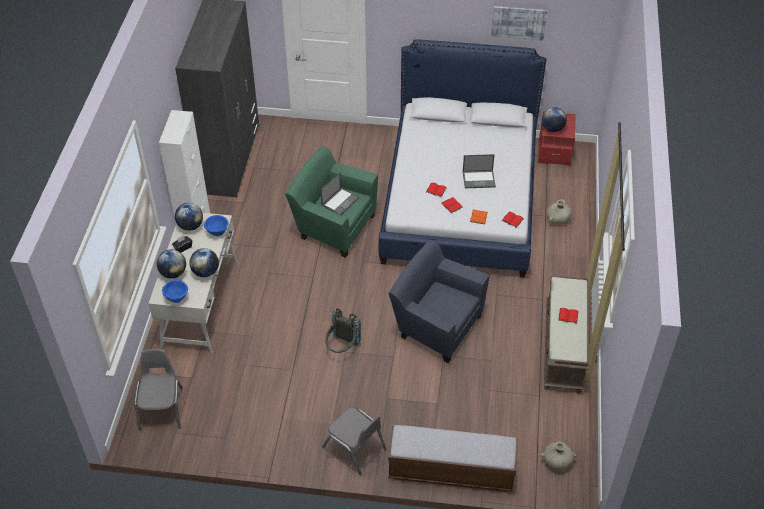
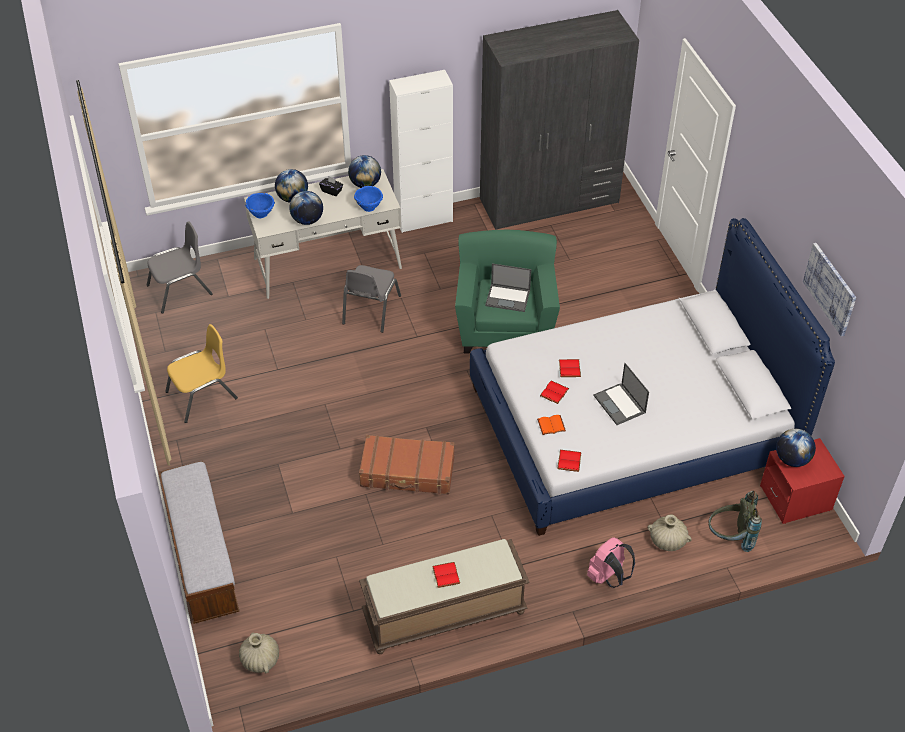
camera: 65 degrees right, 0 degrees up
grey chair [322,408,387,475] -> grey chair moved to [342,265,401,333]
grey backpack [325,308,361,353] -> grey backpack moved to [708,491,762,552]
blue armchair [389,240,490,363] -> brown suitcase [359,435,455,495]
none -> yellow chair [165,324,238,423]
none -> pink backpack [587,537,635,588]

